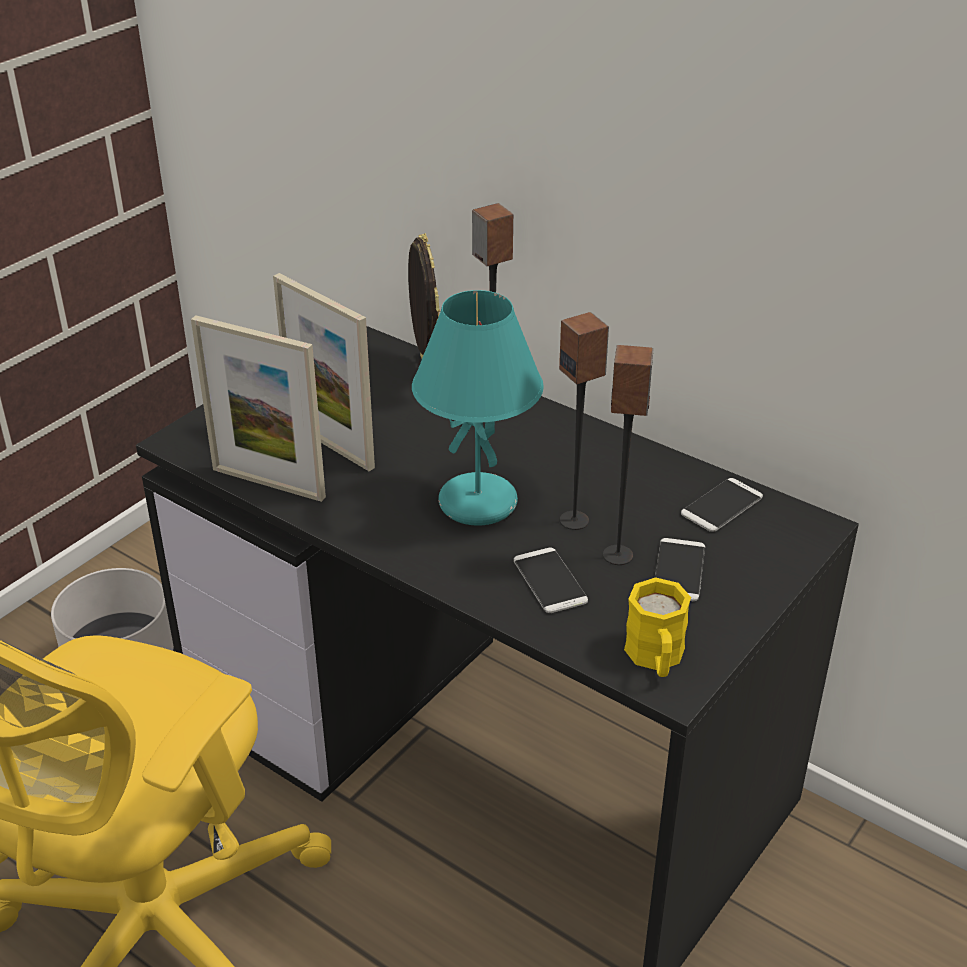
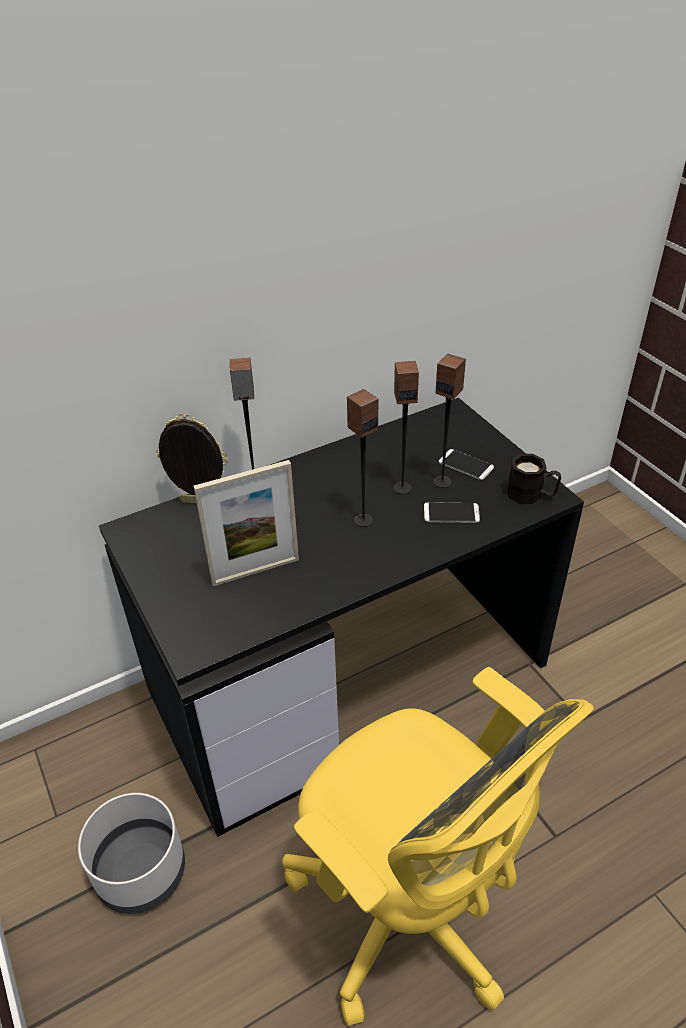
camera: 65 degrees left, 5 degrees up
picture frame [191,315,326,502] -> none
turquoise table lamp [412,290,544,526] -> speaker [347,389,378,527]
yellow mug [624,577,691,677] -> black mug [507,454,561,504]
phone [681,478,763,532] -> none

